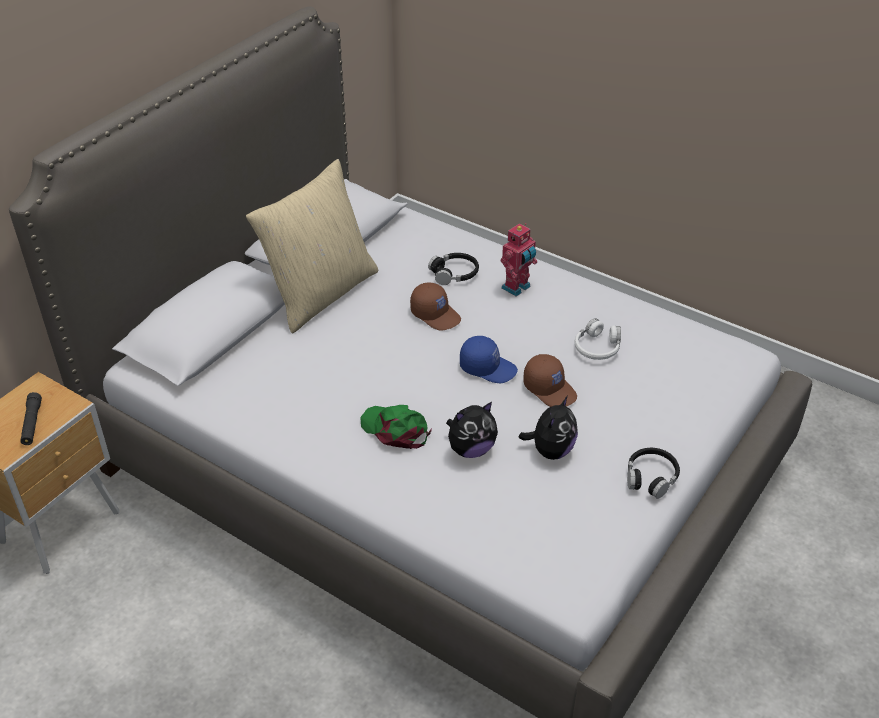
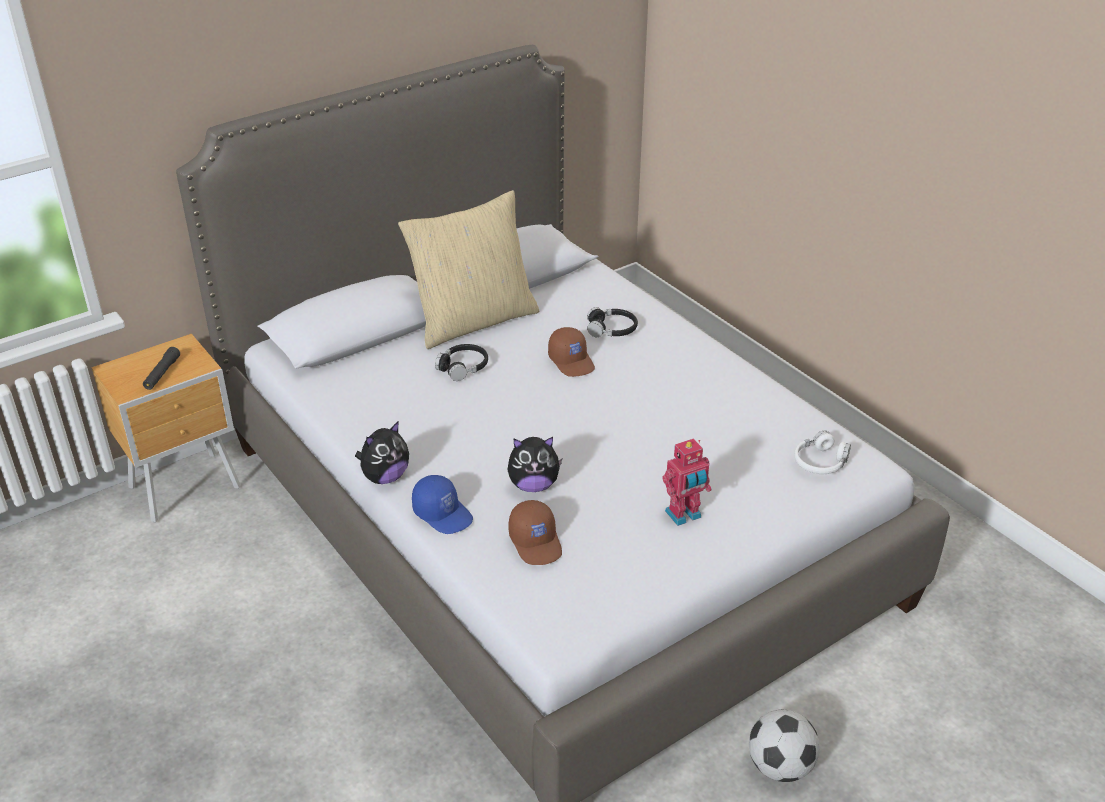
camera: 20 degrees right, 5 degrees down
green cap [360,405,432,449] -> none
blue cap [460,336,518,383] -> blue cap moved to [412,475,473,534]
toy robot [501,223,537,297] -> toy robot moved to [662,438,711,526]
plush toy [519,396,578,460] -> plush toy moved to [355,421,409,484]
brown cap [523,354,577,407] -> brown cap moved to [508,500,562,565]
white headphones [575,318,621,360] -> white headphones moved to [794,431,851,474]
black headphones [627,448,680,499] -> black headphones moved to [435,344,488,381]
none -> football [749,710,820,782]

